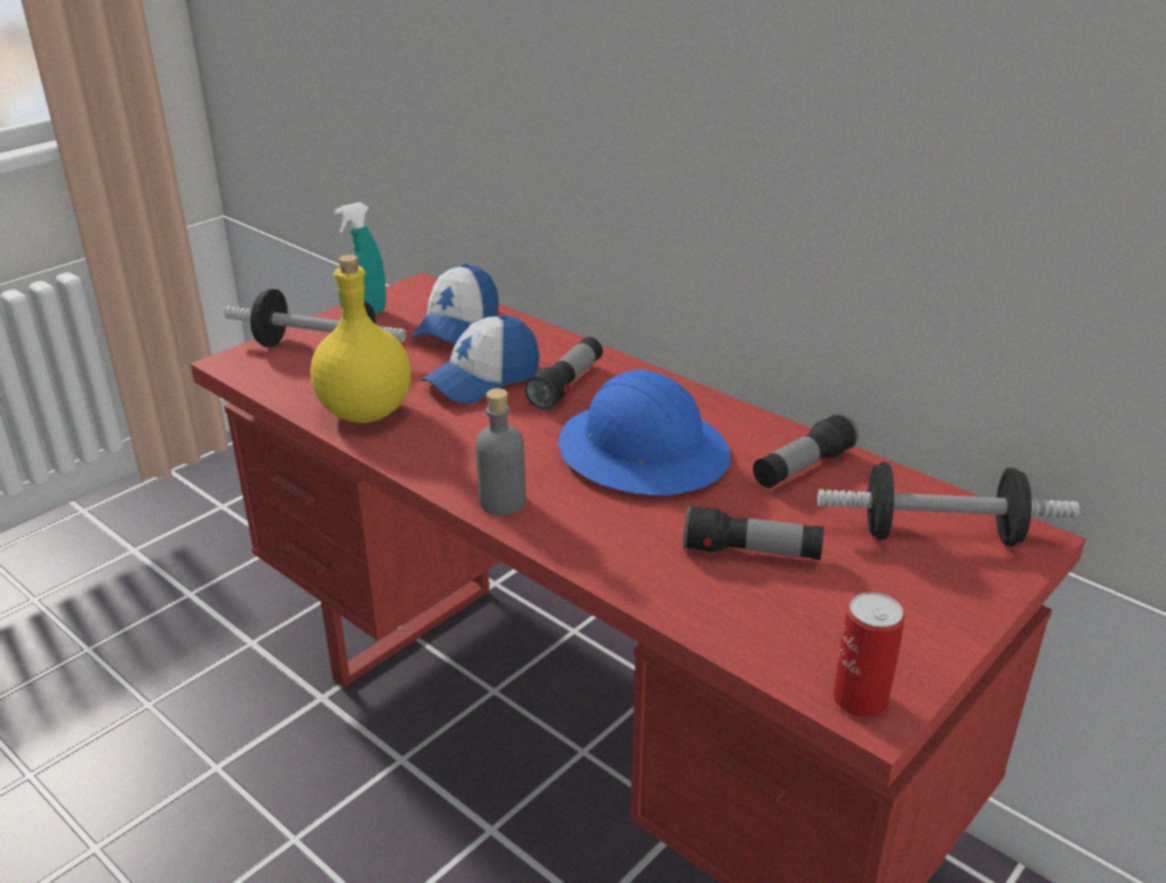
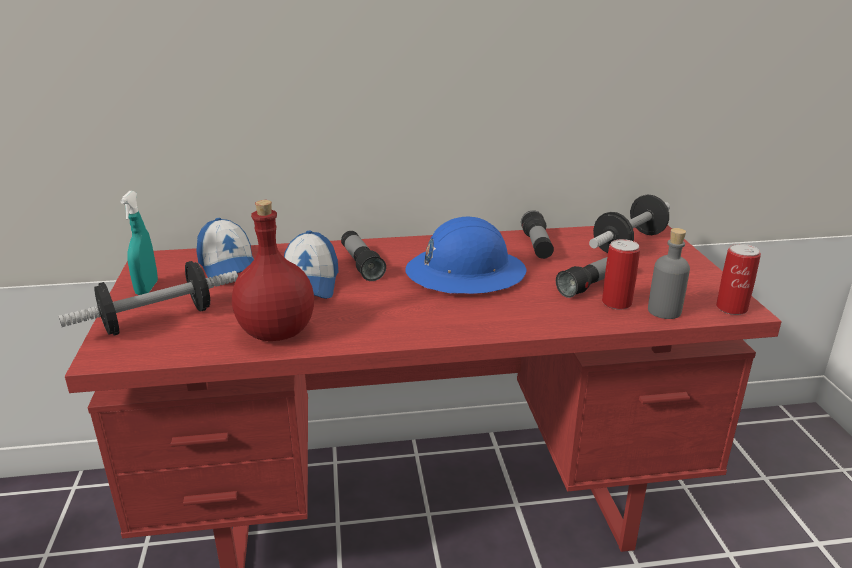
camera: 50 degrees left, 5 degrees down
yellow bottle [310,254,411,423] -> red bottle [232,200,314,341]
grey bottle [475,388,526,515] -> grey bottle moved to [648,228,690,319]
none -> can [602,239,640,309]

